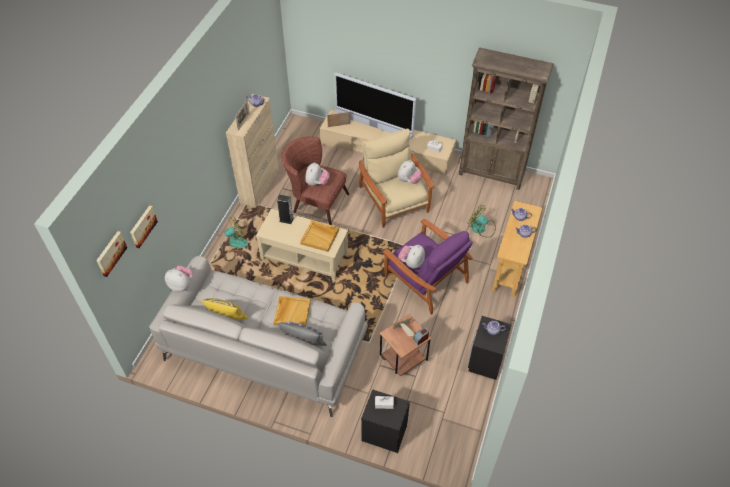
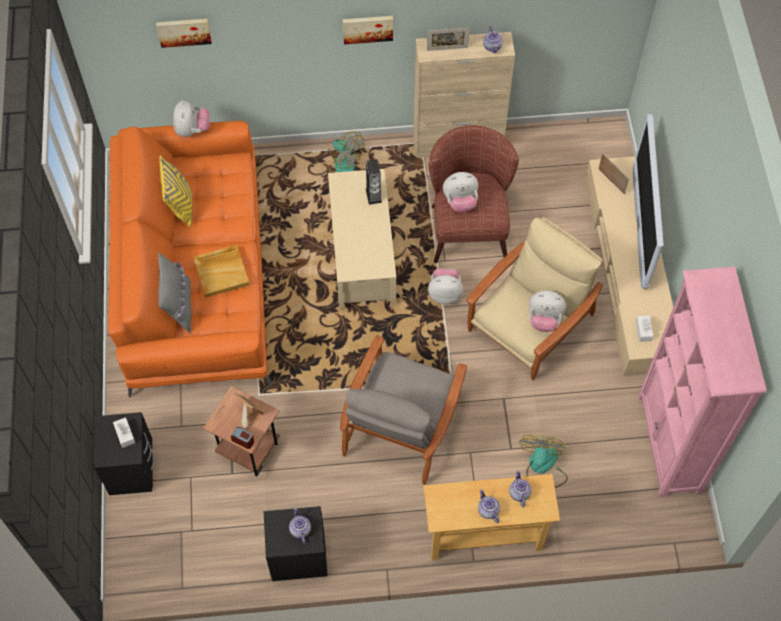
camera: 65 degrees right, 10 degrees up
picture [96,231,127,277] -> picture moved to [343,16,393,44]
grey sofa [149,256,368,417] -> orange sofa [108,121,272,397]
beige tray [300,220,339,252] -> none
purple armchair [383,219,473,315] -> grey armchair [340,336,467,485]
plush toy [398,245,425,269] -> plush toy moved to [428,268,463,305]
brown bookcase [459,48,553,190] -> pink bookcase [638,267,767,498]

